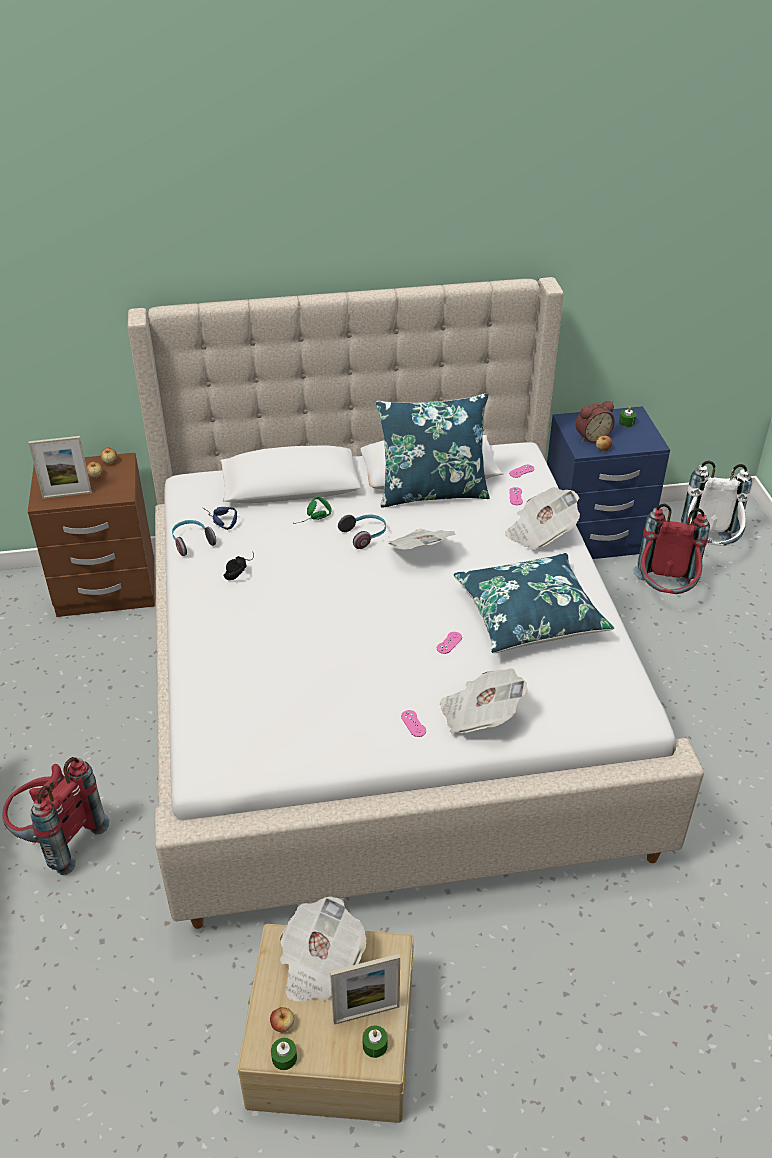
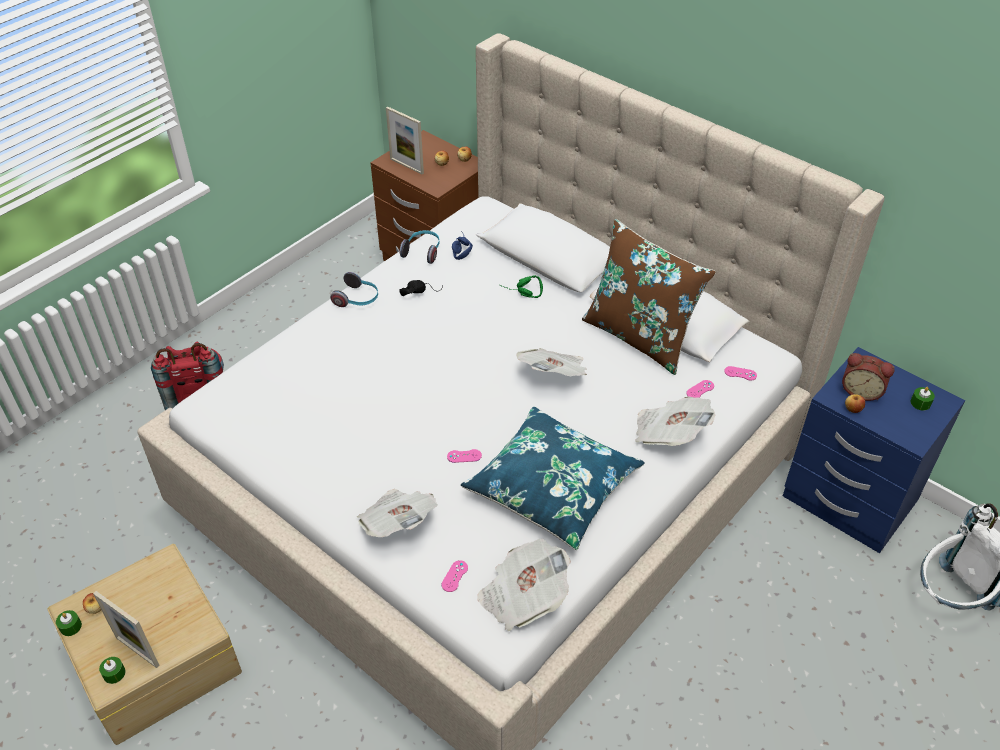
camera: 50 degrees right, 5 degrees up
newspaper [280,897,367,1001] -> newspaper moved to [478,539,571,631]
headphones [338,515,386,549] -> headphones moved to [330,272,378,307]
blue pillow [376,393,490,508] -> brown pillow [582,219,716,375]
pink game controller [401,710,426,737] -> pink game controller moved to [442,560,468,592]
red backpack [633,504,710,594] -> none

